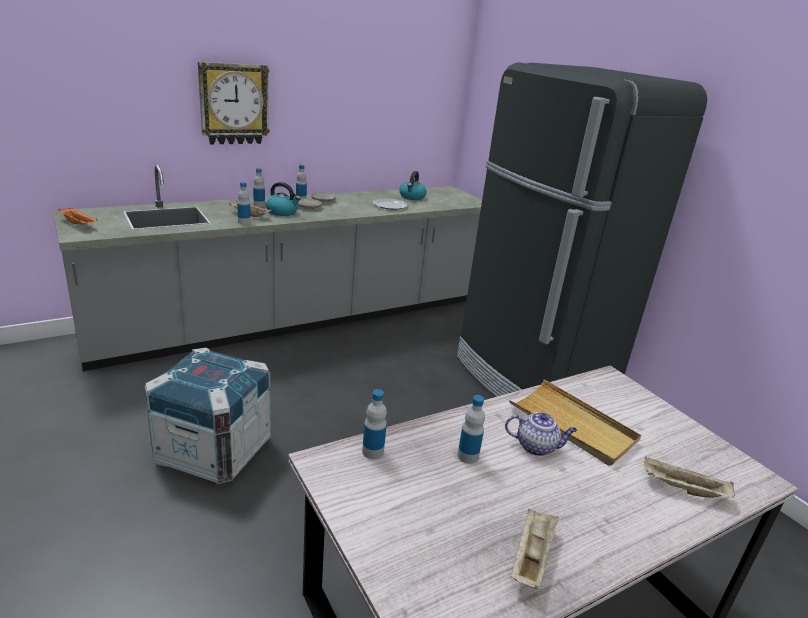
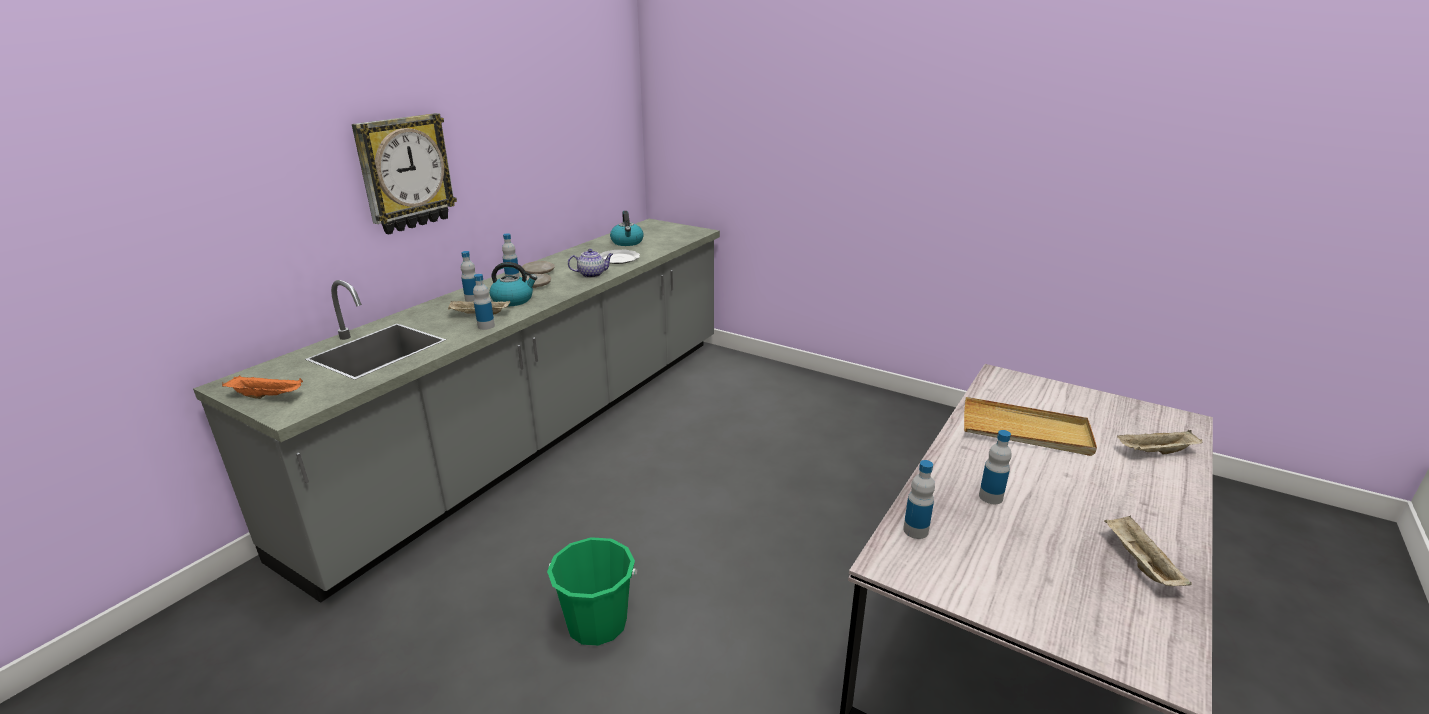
camera: 25 degrees left, 0 degrees up
crate [145,347,271,484] -> green bucket [547,537,637,646]
black fridge [457,62,707,397] -> none
teapot [505,412,577,456] -> teapot moved to [568,249,613,278]

